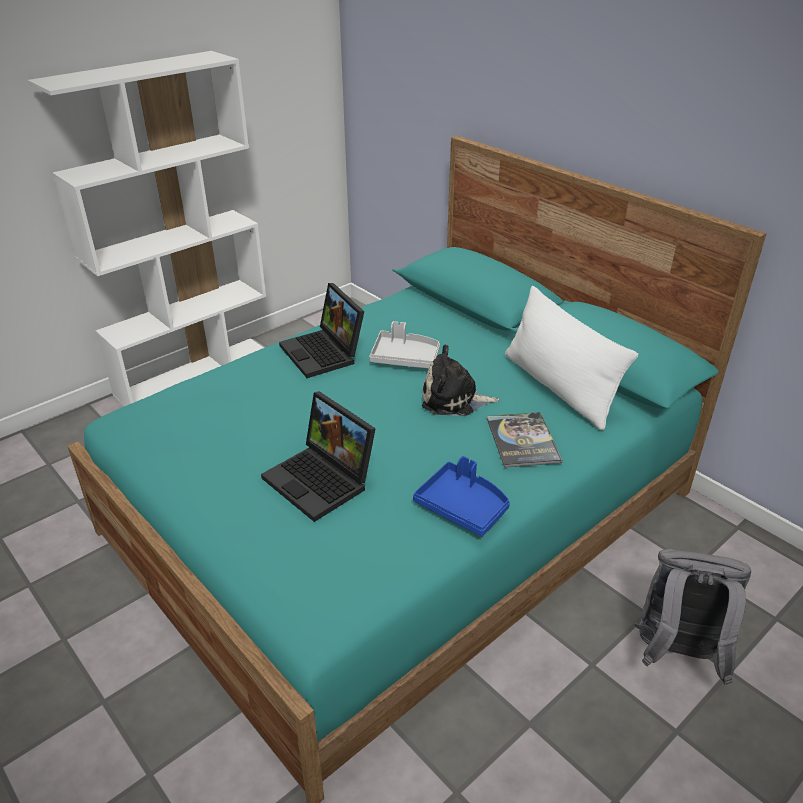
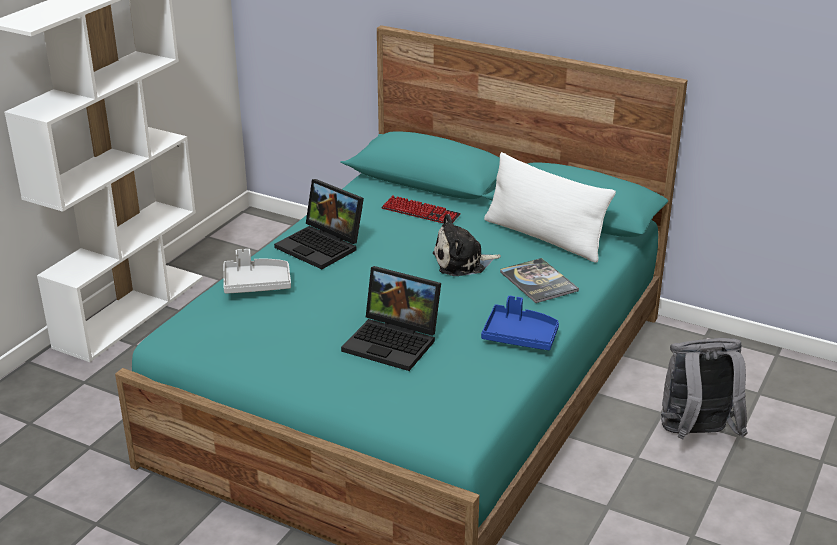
camera: 20 degrees left, 5 degrees down
grey tray [369,321,440,368] -> grey tray moved to [223,249,291,294]
none -> keyboard [381,195,461,224]

